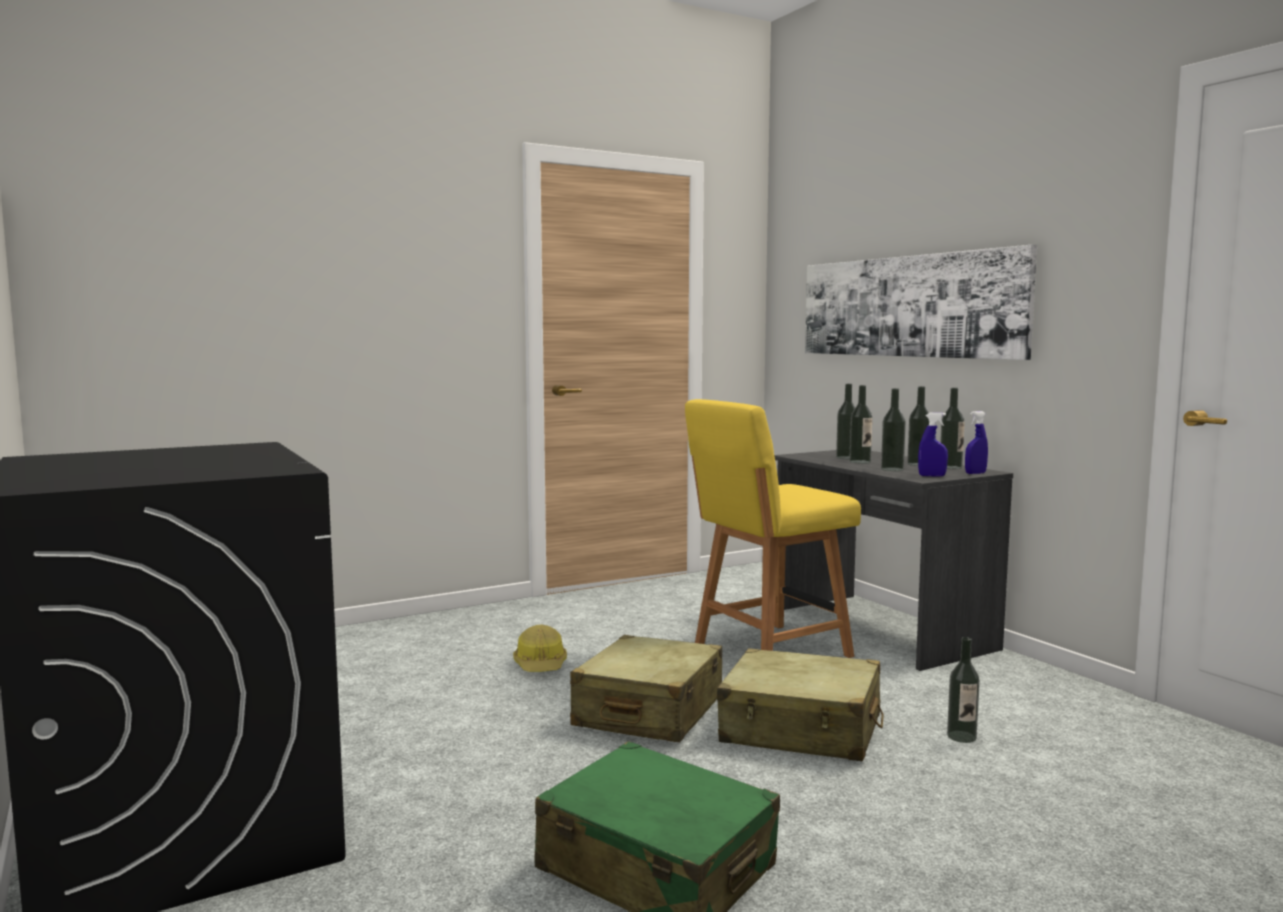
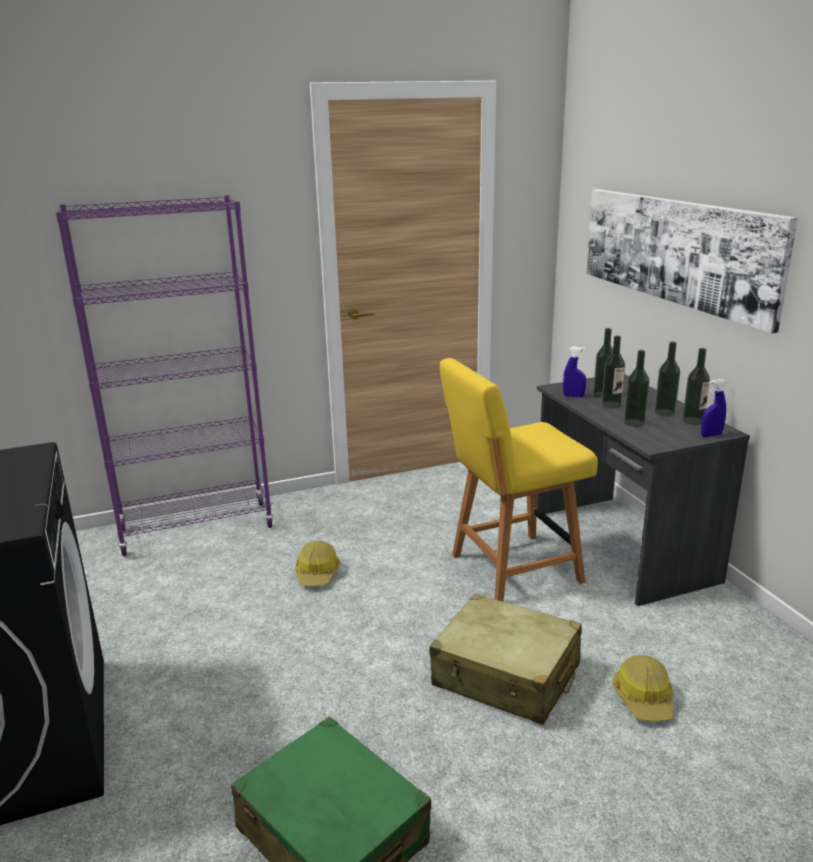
camera: 10 degrees right, 15 degrees up
beige suitcase [570,635,722,742] -> none
blue spray bottle [918,413,948,477] -> blue spray bottle moved to [563,346,586,398]
bottle [947,637,980,743] -> hard hat [612,655,674,721]
none -> purple bookcase [56,195,274,556]

